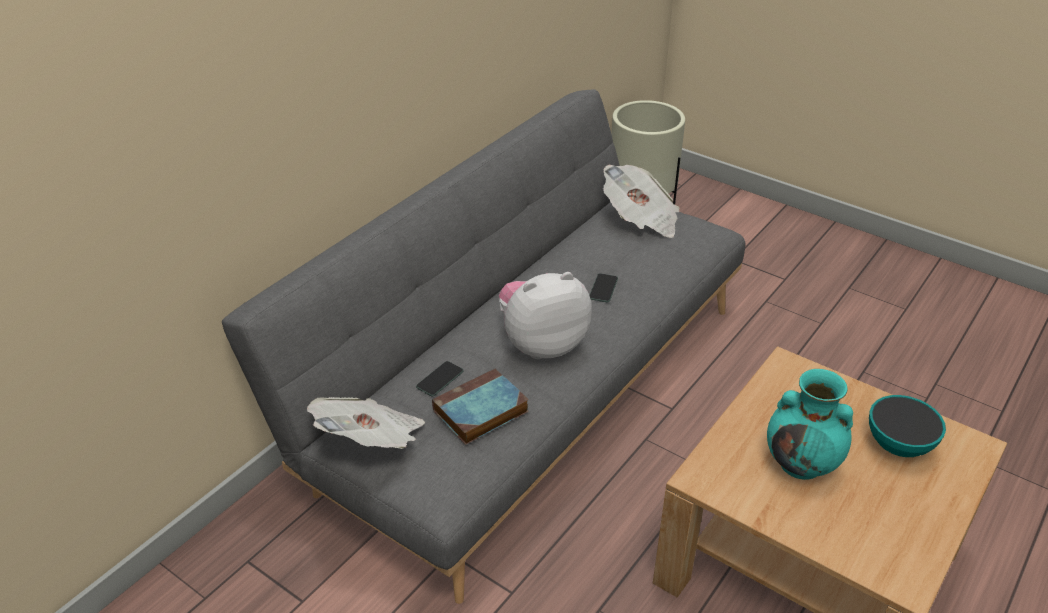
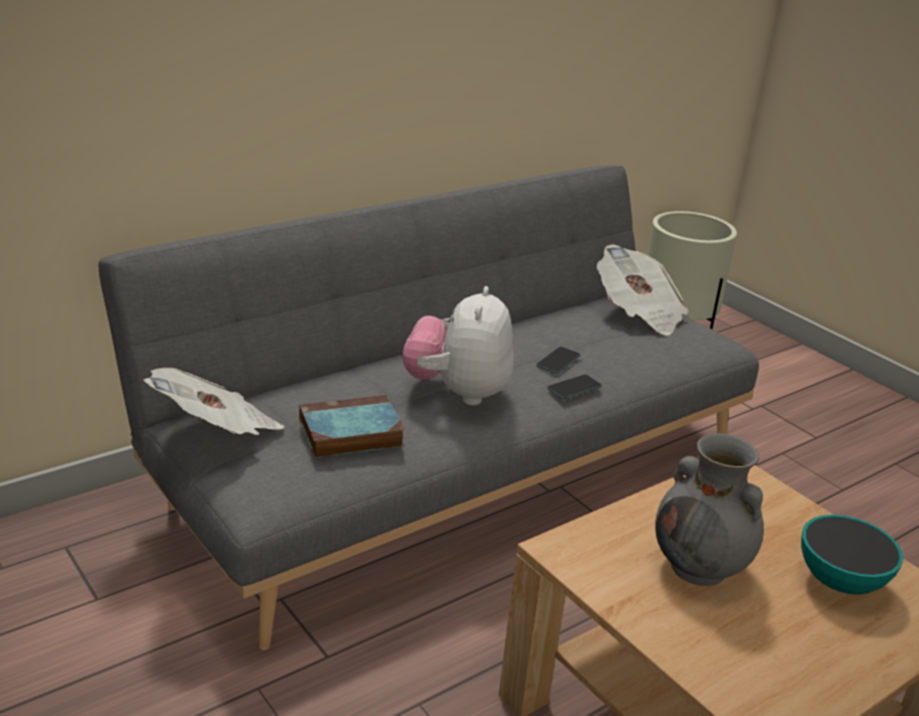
camera: 15 degrees right, 10 degrees down
phone [416,361,464,396] -> phone moved to [547,375,602,399]
plush toy [499,272,592,359] -> plush toy turned 75 degrees counterclockwise [403,286,514,406]
turquoise vase [767,369,853,480] -> grey vase [655,433,764,586]

